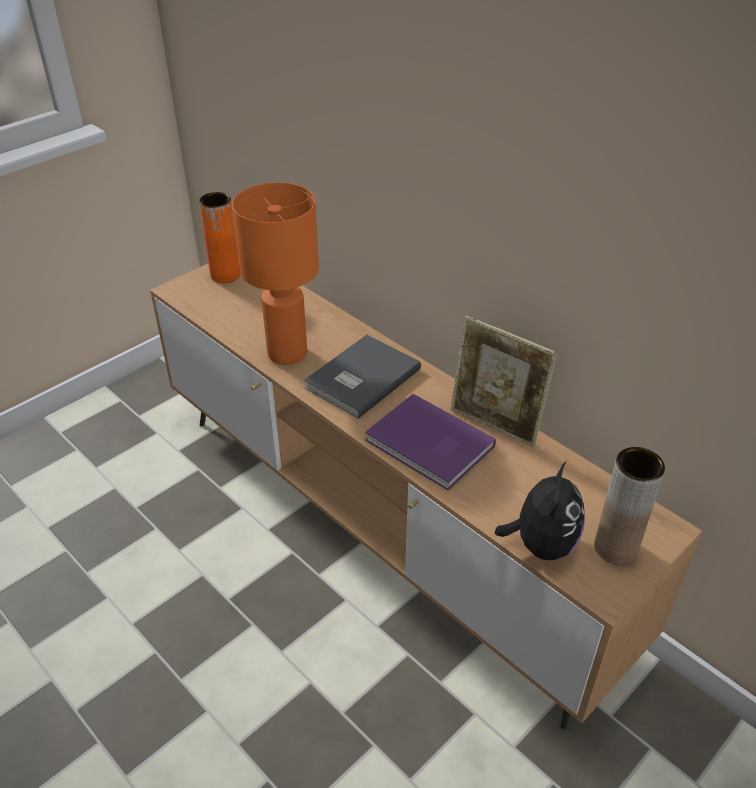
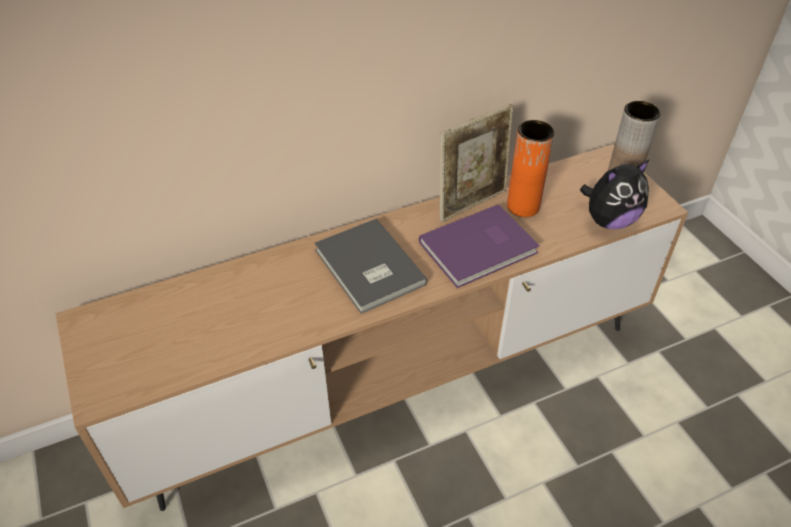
camera: 70 degrees left, 5 degrees up
orange vase [199,192,240,283] -> orange vase moved to [507,120,554,217]
orange table lamp [232,182,319,365] -> none
plush toy [495,461,585,560] -> plush toy turned 120 degrees clockwise [580,159,650,229]

